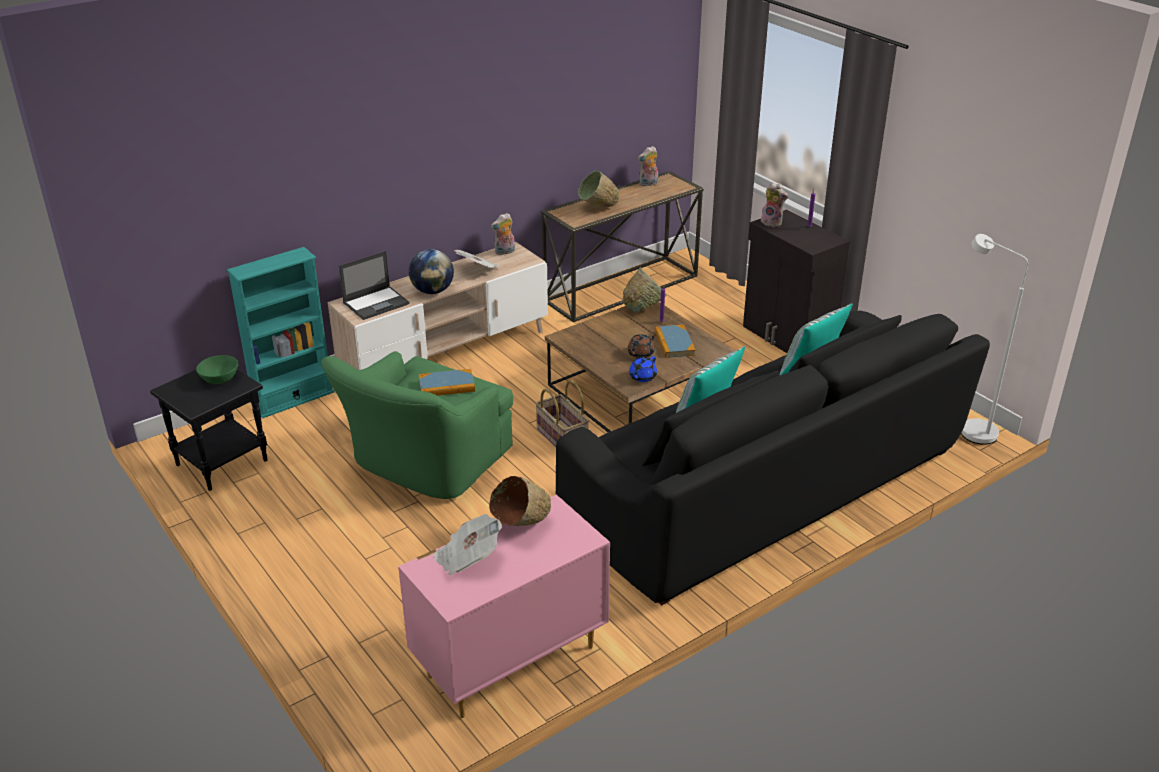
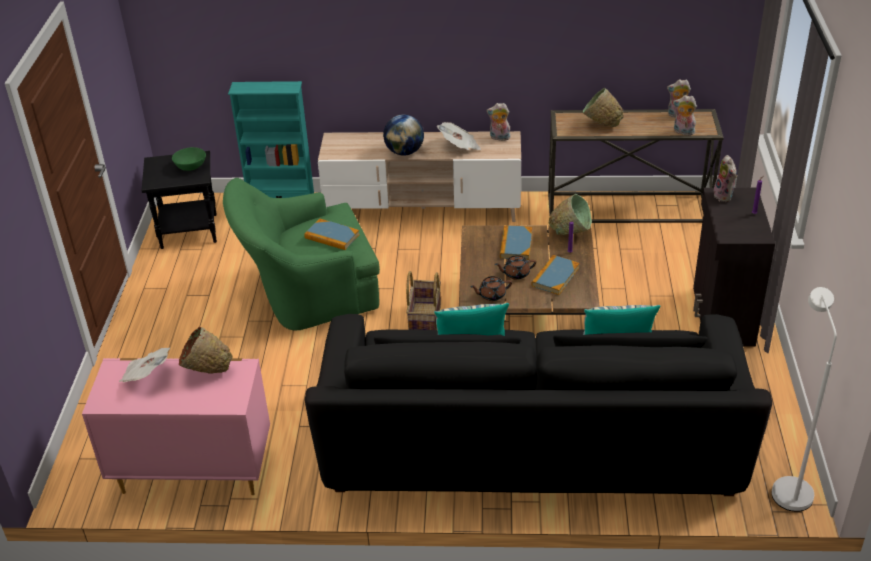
camera: 40 degrees right, 5 degrees up
laptop [339,251,410,320] -> none
blue teapot [629,356,657,382] -> brown teapot [470,276,512,301]
none -> book [500,225,532,260]
none -> plush toy [673,95,697,135]

